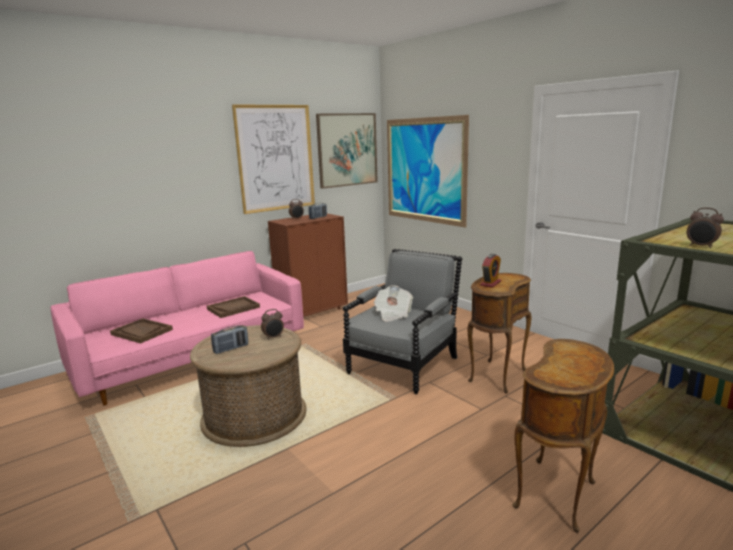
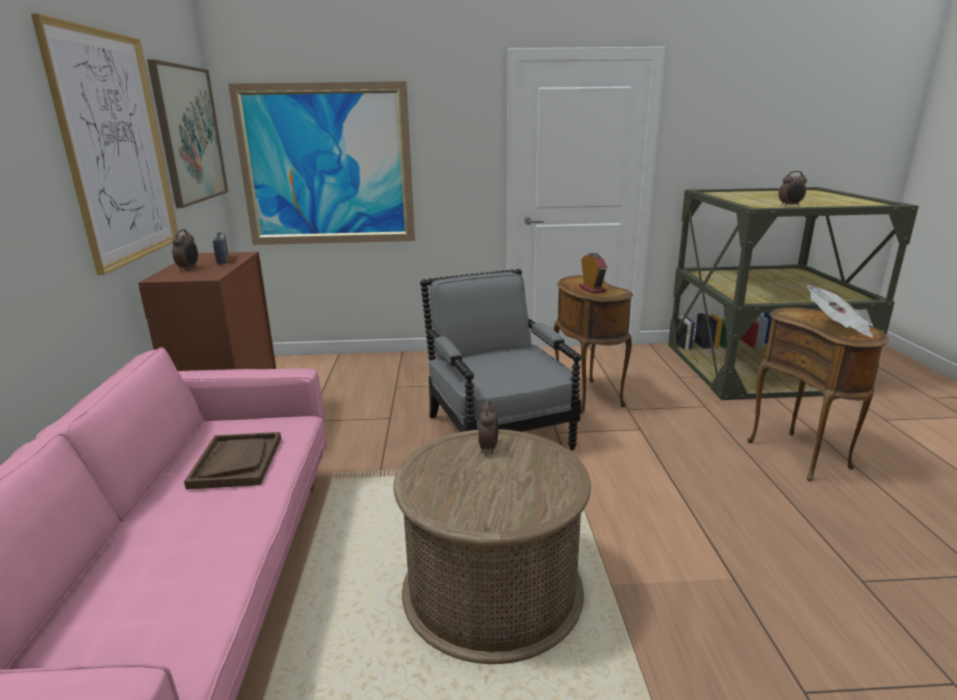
camera: 55 degrees left, 5 degrees up
brown tray [110,318,173,344] -> none
radio [211,325,248,354] -> none
newspaper [374,285,413,321] -> newspaper moved to [807,285,873,337]

